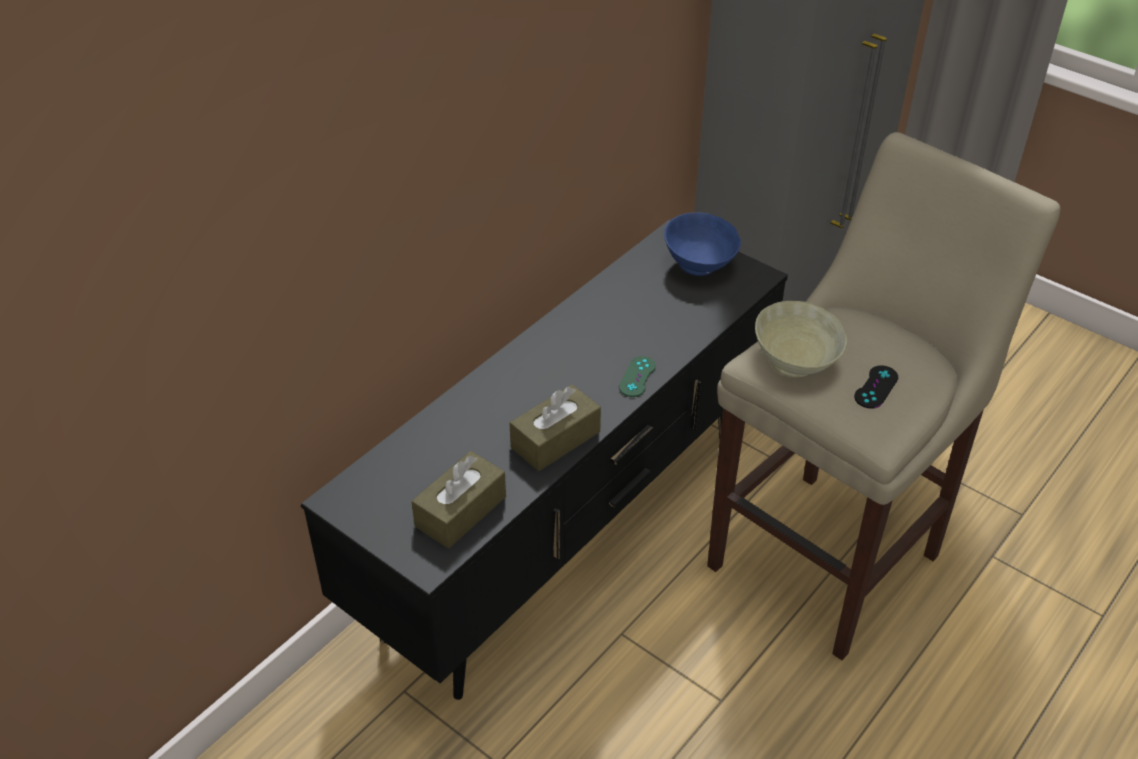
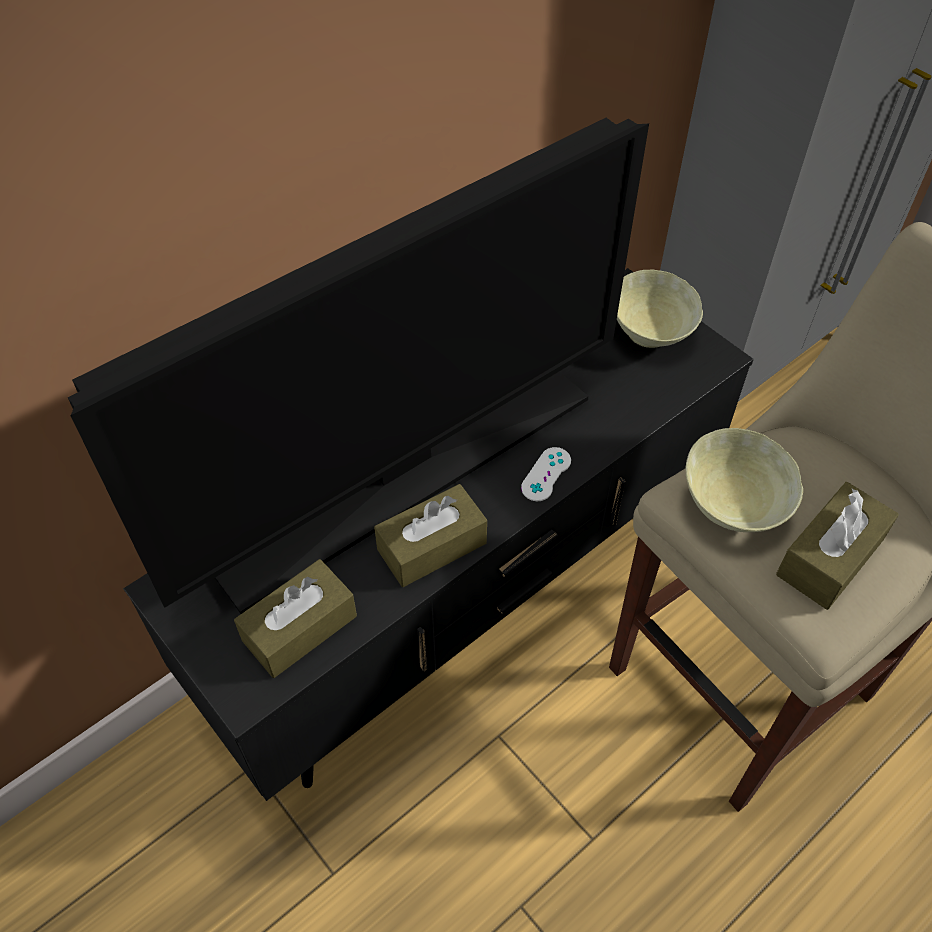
camera: 10 degrees right, 10 degrees up
green game controller [619,356,656,397] -> white game controller [521,447,571,501]
blue bowl [664,212,741,276] -> beige bowl [617,270,703,348]
black game controller [854,366,898,409] -> brown tissue box [776,482,899,610]
none -> television [68,118,649,614]

